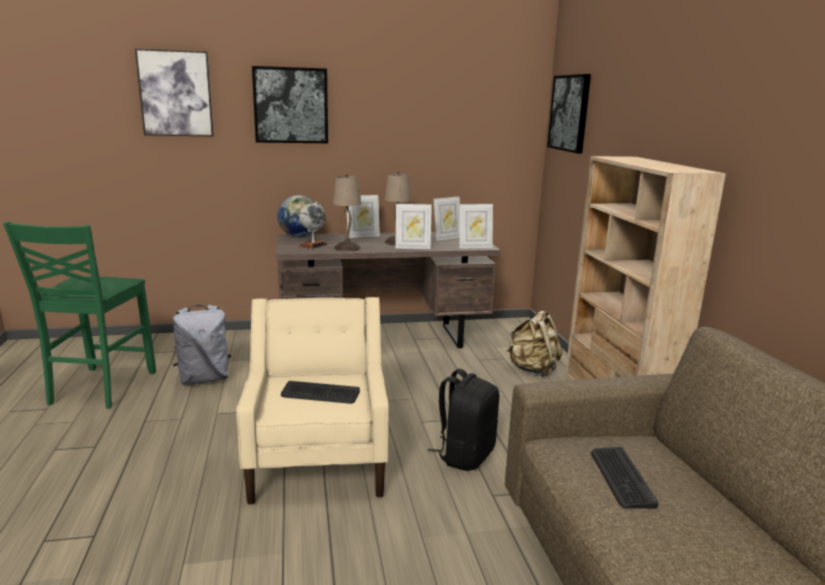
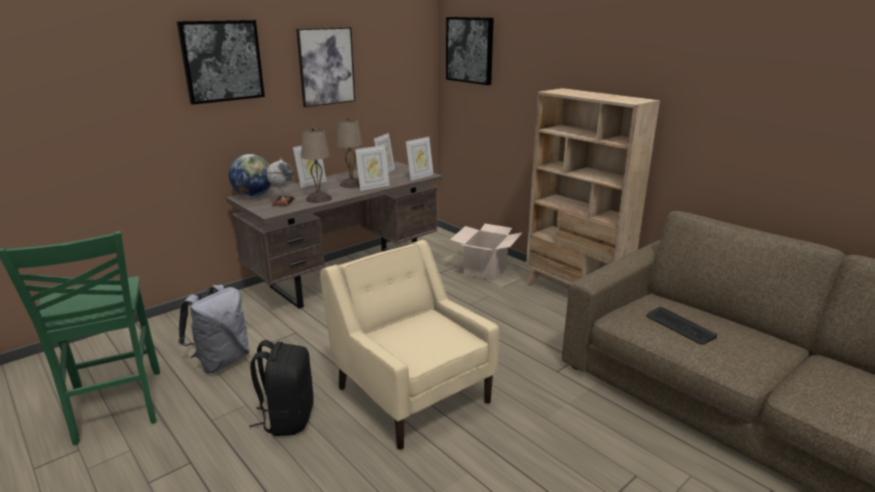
camera: 30 degrees left, 5 degrees up
picture [135,49,214,136] -> picture moved to [296,27,355,107]
keyboard [281,381,360,403] -> none
black backpack [428,369,499,471] -> black backpack moved to [249,340,313,436]
beige backpack [506,311,562,377] -> cardboard box [450,224,523,281]

